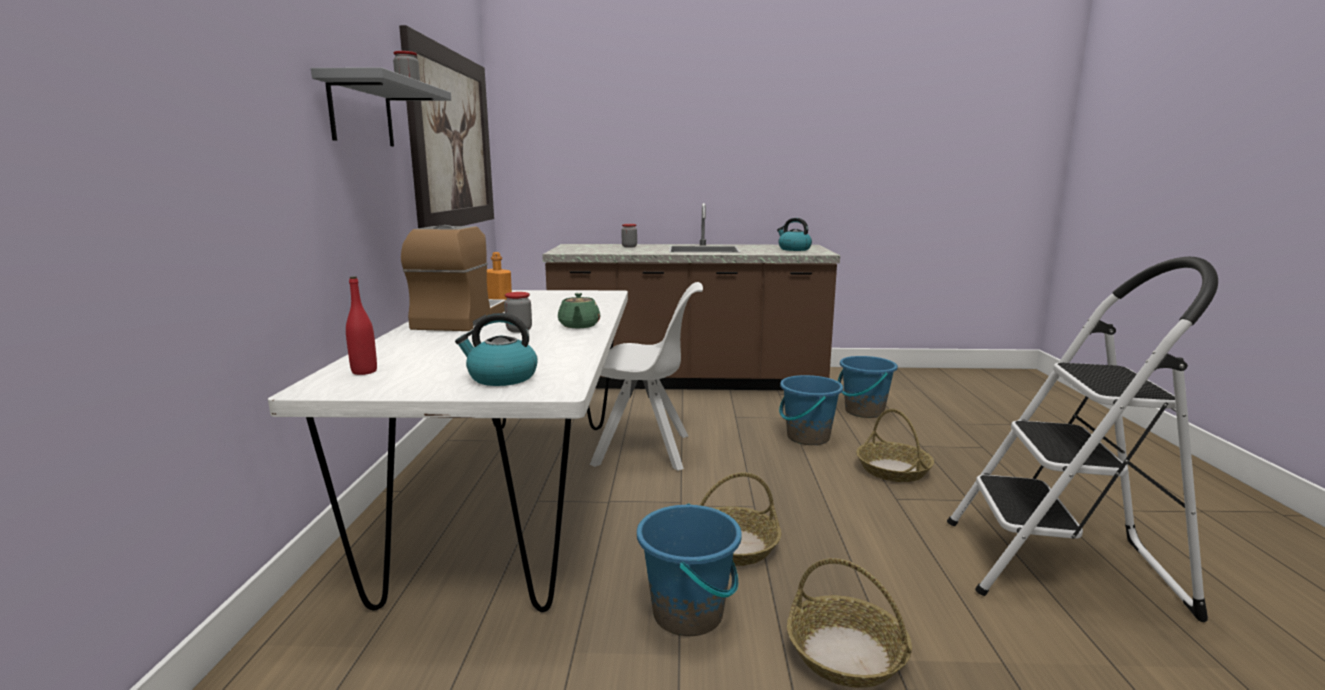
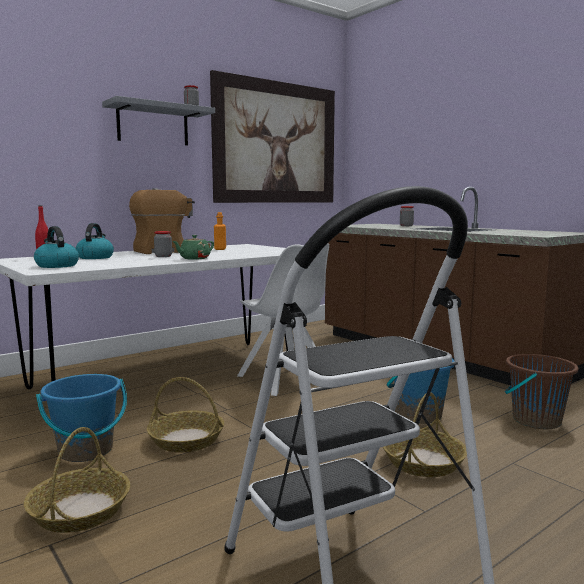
camera: 50 degrees right, 5 degrees down
kettle [777,218,812,251] -> kettle moved to [76,223,114,259]
blue bucket [838,356,898,418] -> brown bucket [505,354,578,429]

